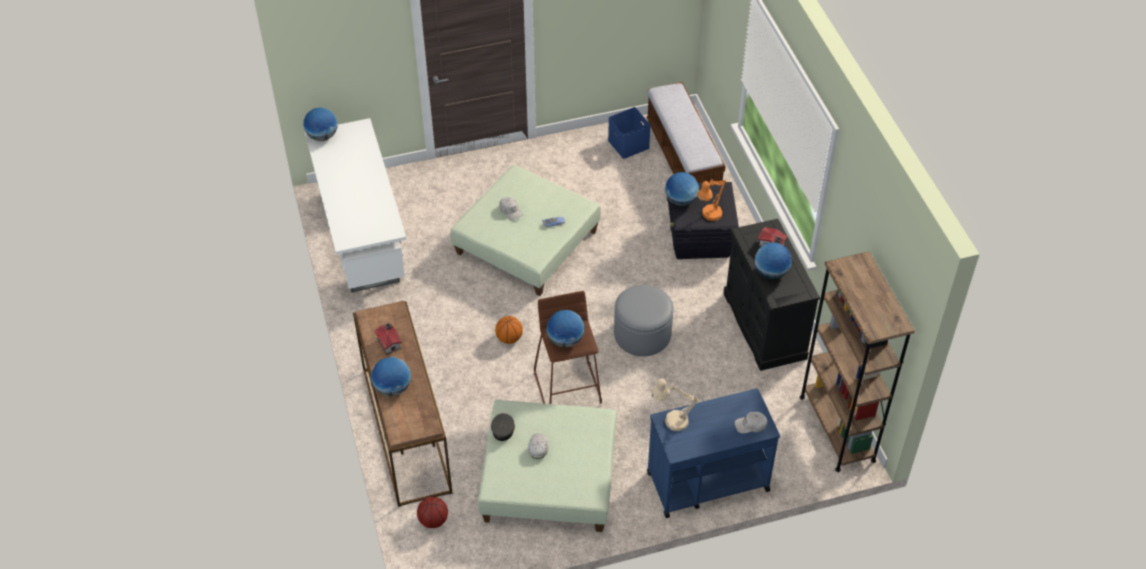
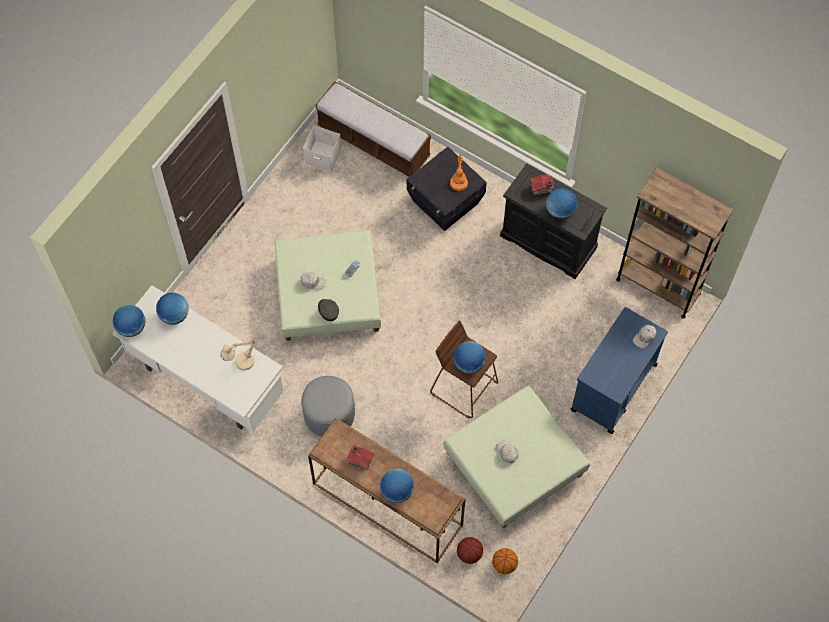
camera: 40 degrees left, 15 degrees up
grey cap [491,413,515,441] -> grey cap moved to [318,299,339,321]
basketball [495,316,523,344] -> basketball moved to [492,548,518,574]
blue storage box [608,107,651,159] -> white storage box [303,126,342,172]
grey ottoman [614,285,674,357] -> grey ottoman moved to [301,376,355,437]
beige table lamp [651,379,699,431] -> beige table lamp moved to [220,339,256,370]
globe [665,172,699,206] -> globe moved to [156,293,189,325]

